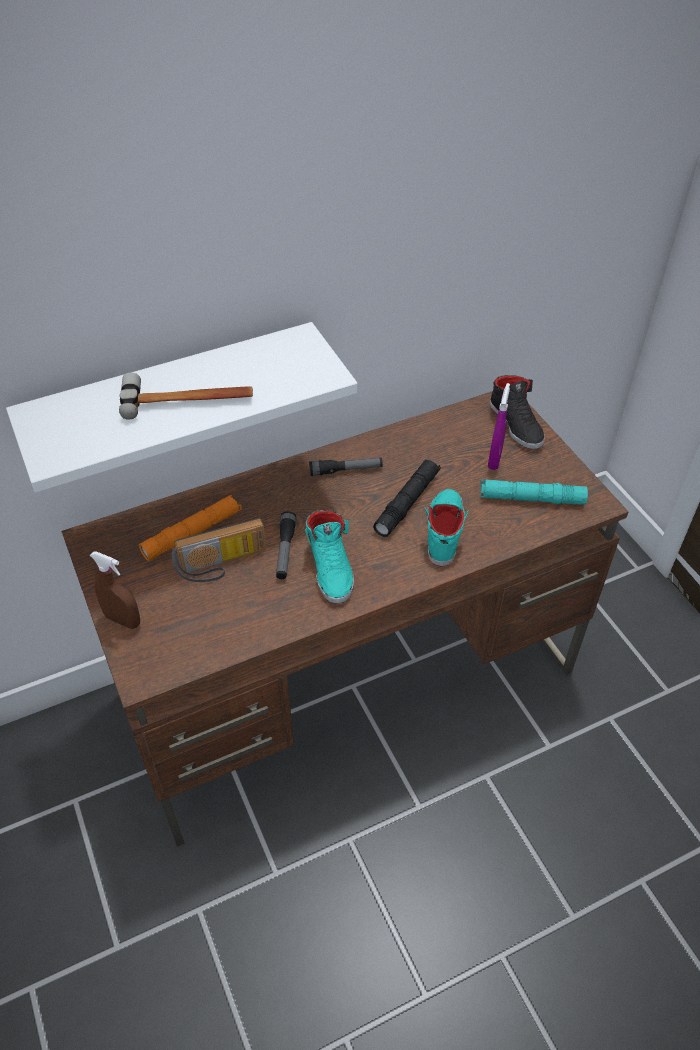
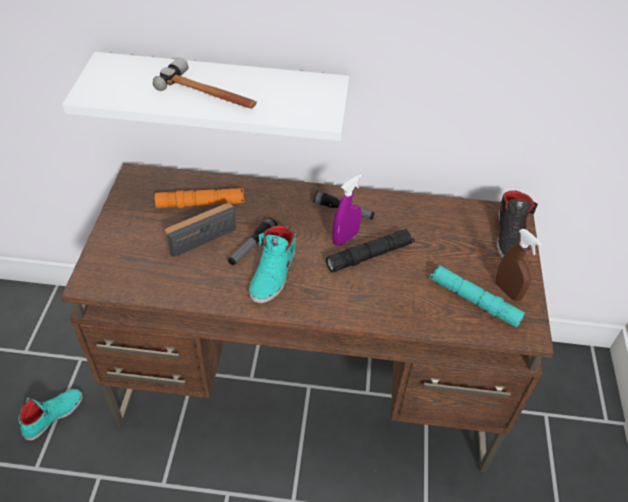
camera: 30 degrees right, 0 degrees up
brown spray bottle [90,552,140,629] -> brown spray bottle moved to [496,229,542,301]
radio [172,518,266,582] -> radio turned 135 degrees clockwise [164,202,236,257]
turquoise shoe [425,489,469,567] -> turquoise shoe moved to [18,389,83,441]
purple spray bottle [488,383,510,470] -> purple spray bottle moved to [332,174,362,246]

